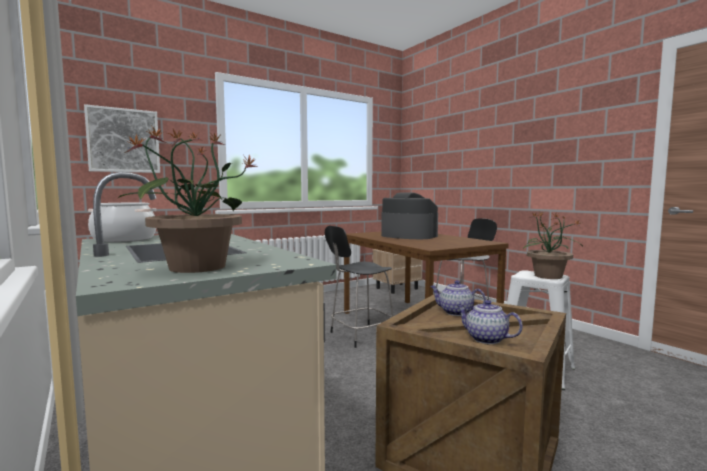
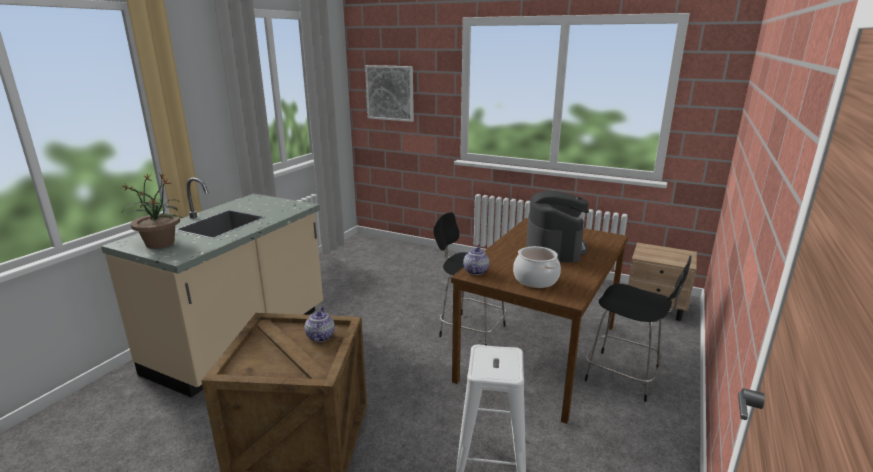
camera: 60 degrees right, 15 degrees up
cooking pot [88,203,156,242] -> cooking pot moved to [513,246,561,288]
teapot [457,300,523,344] -> teapot moved to [463,247,489,275]
potted plant [523,212,583,279] -> none

